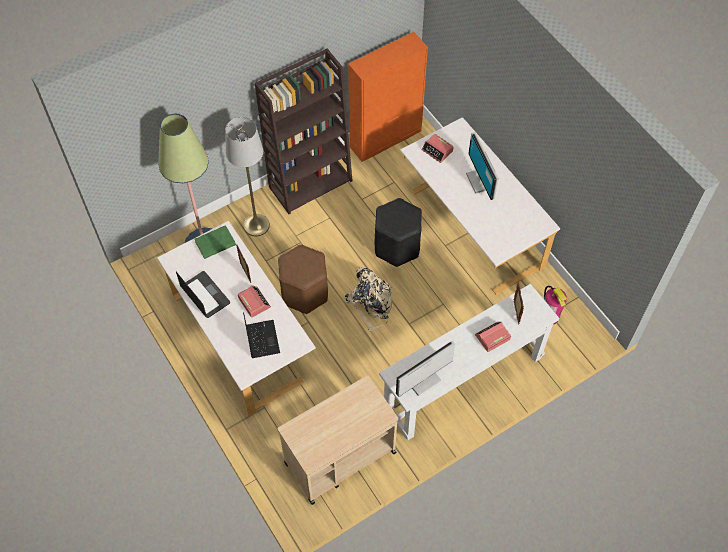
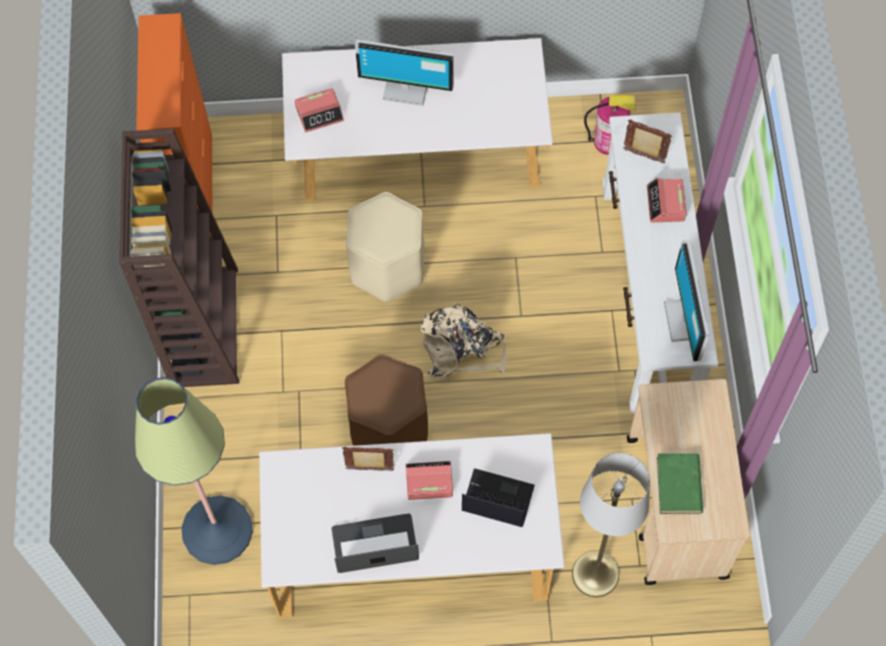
camera: 60 degrees left, 5 degrees up
green book [194,225,236,259] -> green book moved to [657,453,703,514]
grey floor lamp [225,117,270,236] -> grey floor lamp moved to [572,453,650,597]
black stool [375,198,422,267] -> beige stool [346,192,424,302]

